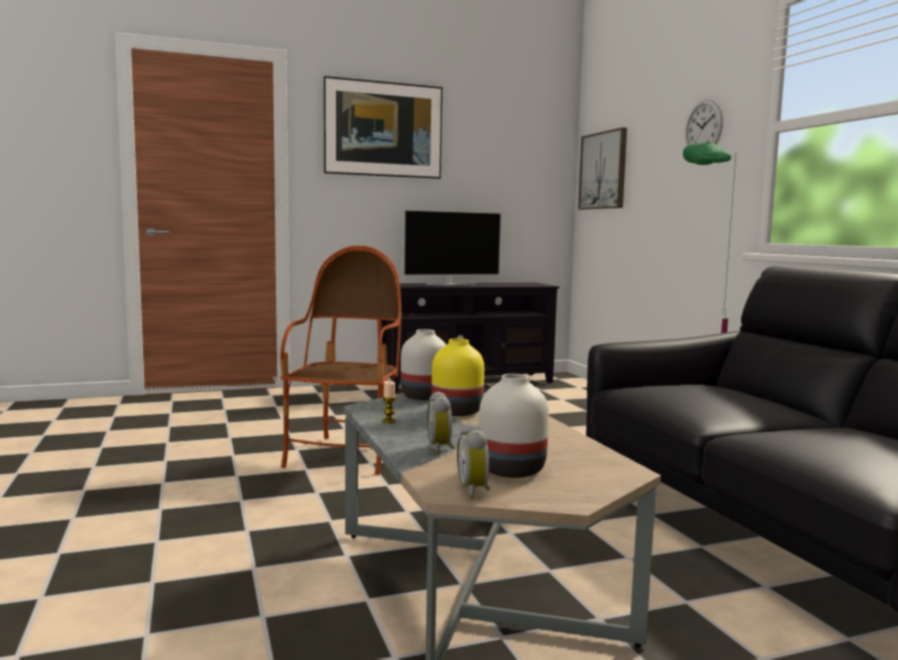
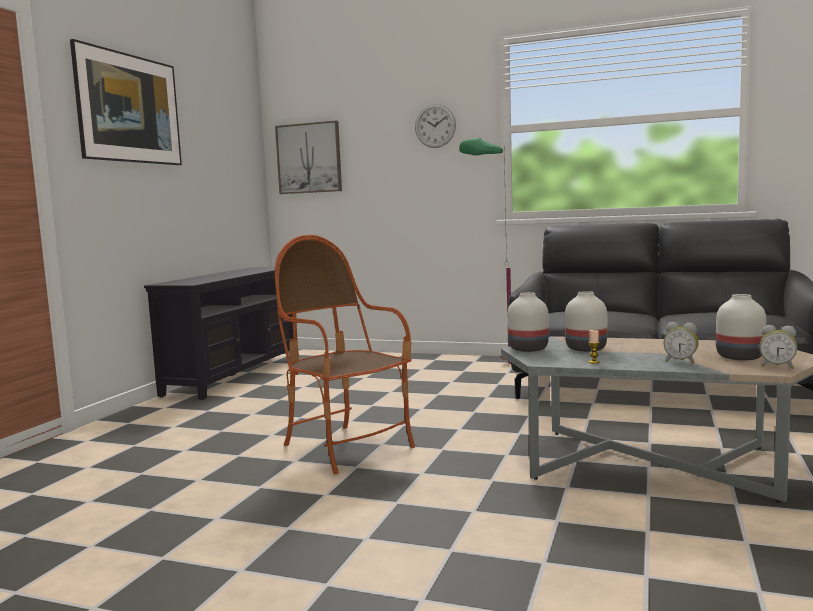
camera: 50 degrees left, 0 degrees up
television [403,209,502,285] -> none
yellow vase [432,339,484,416] -> white vase [565,291,607,352]

